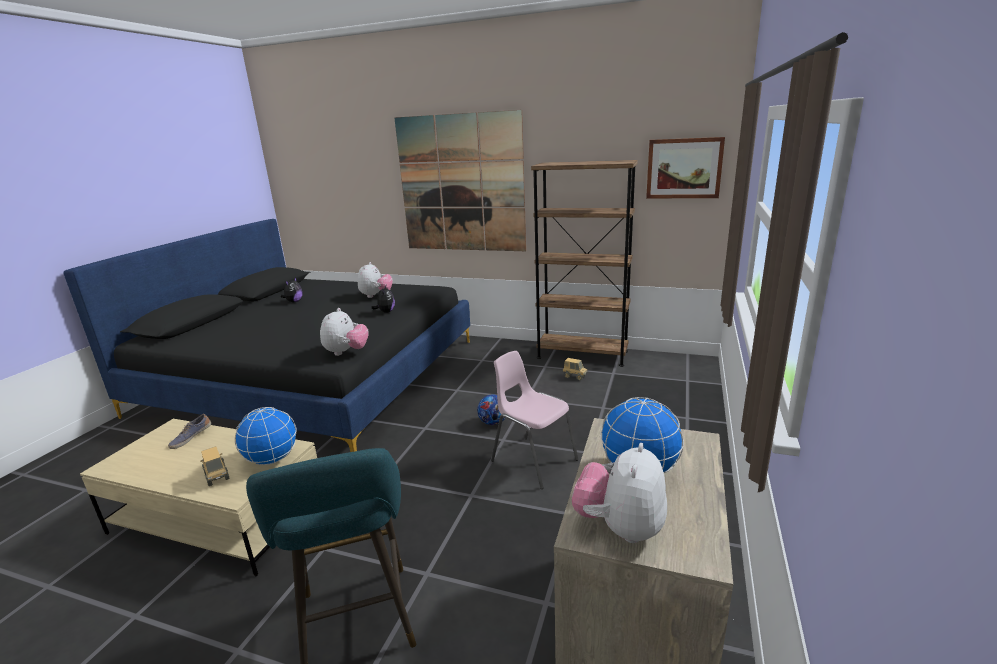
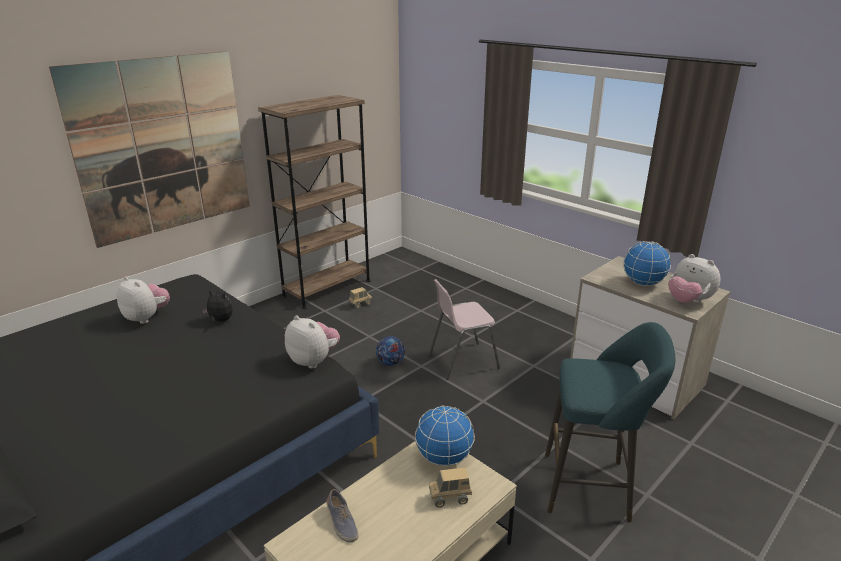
camera: 65 degrees left, 5 degrees up
plush toy [281,278,303,303] -> none
picture [646,137,725,198] -> none

